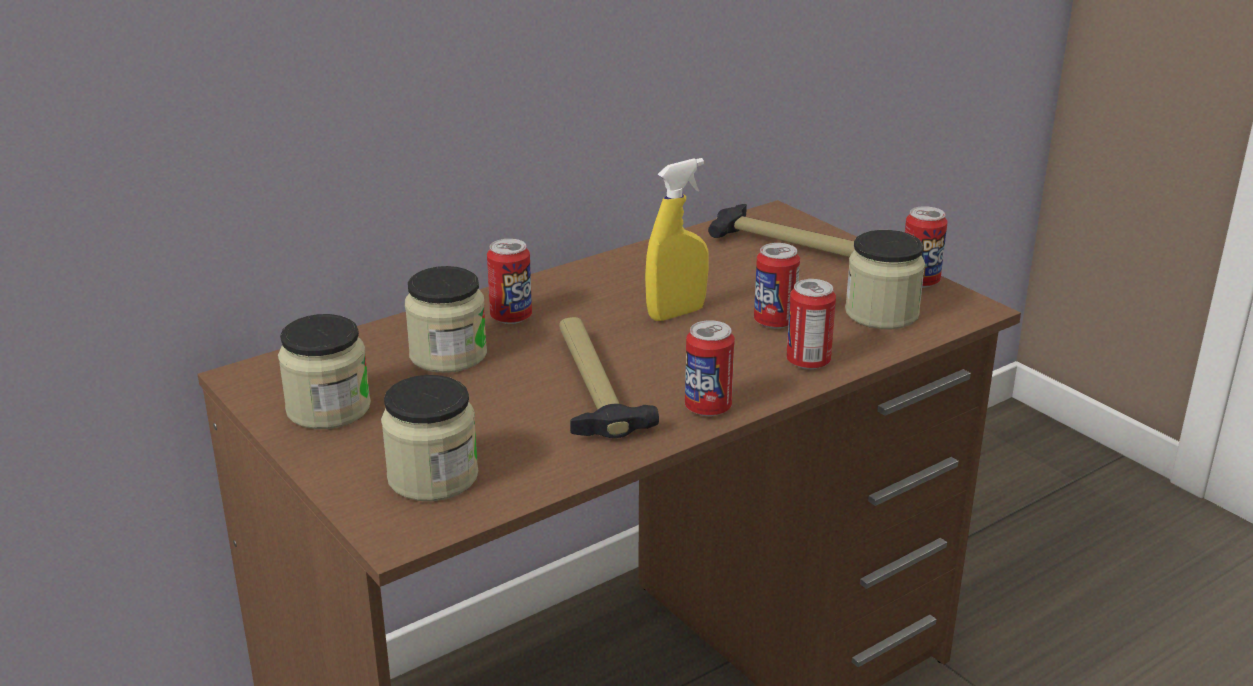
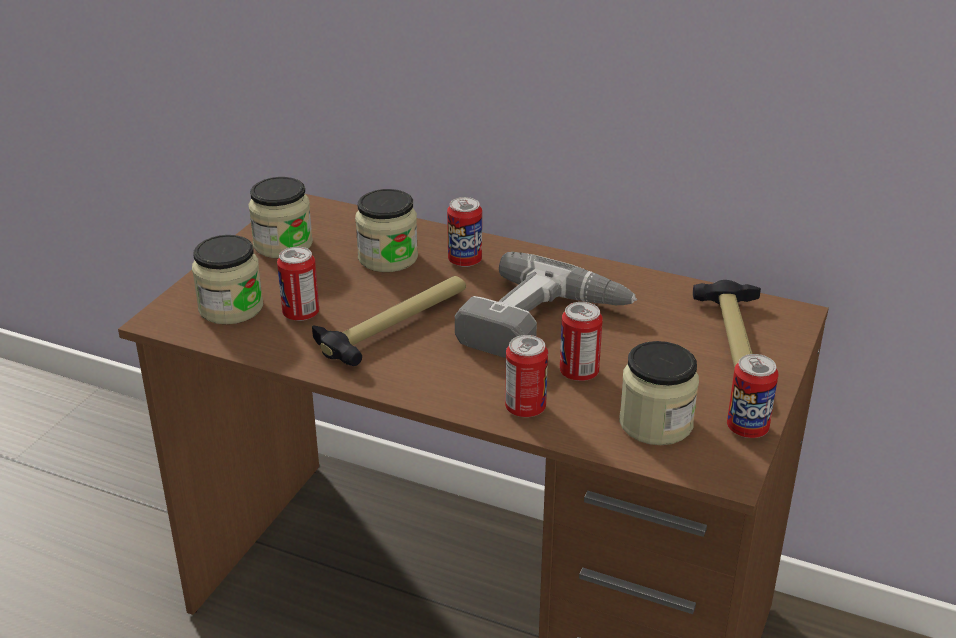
camera: 60 degrees right, 5 degrees up
yellow spray bottle [645,158,709,321] -> power drill [455,252,637,358]
can [685,320,735,416] -> can moved to [277,247,319,321]

